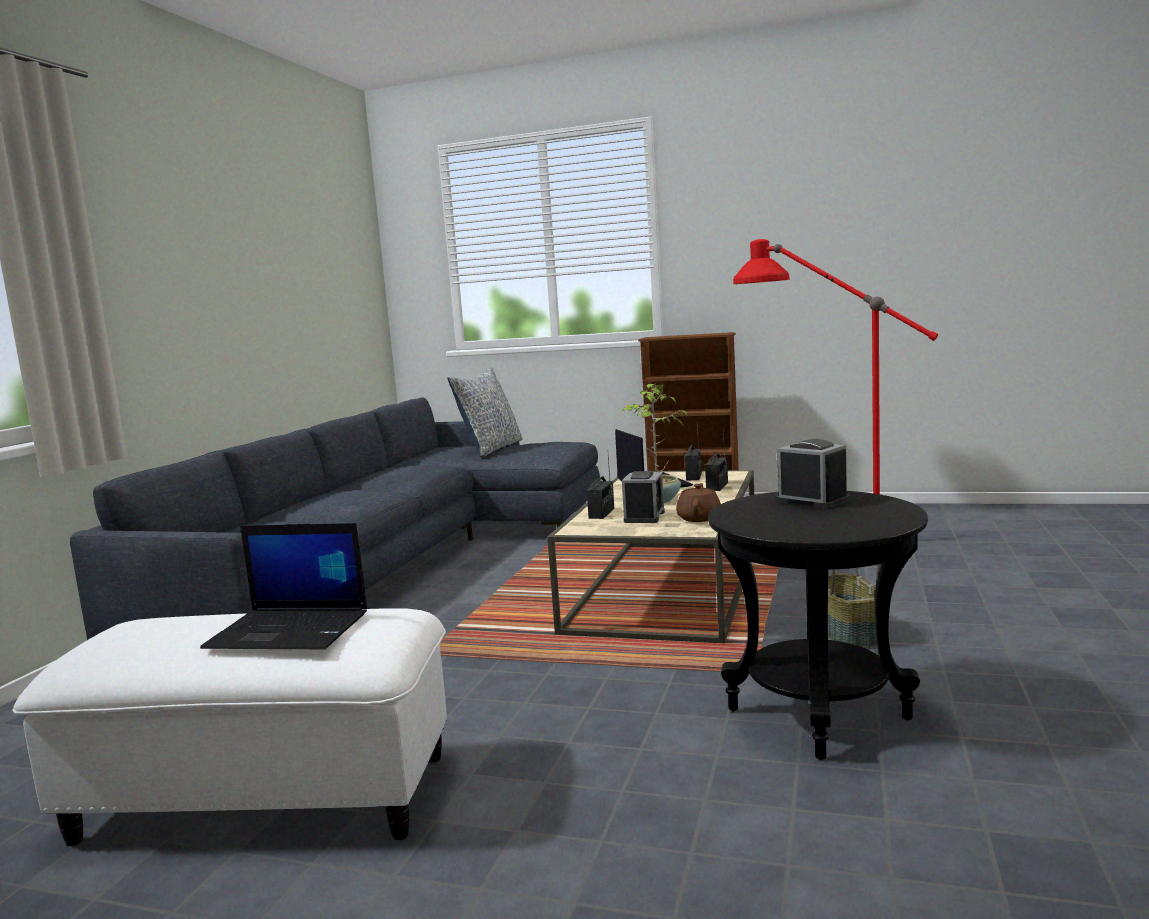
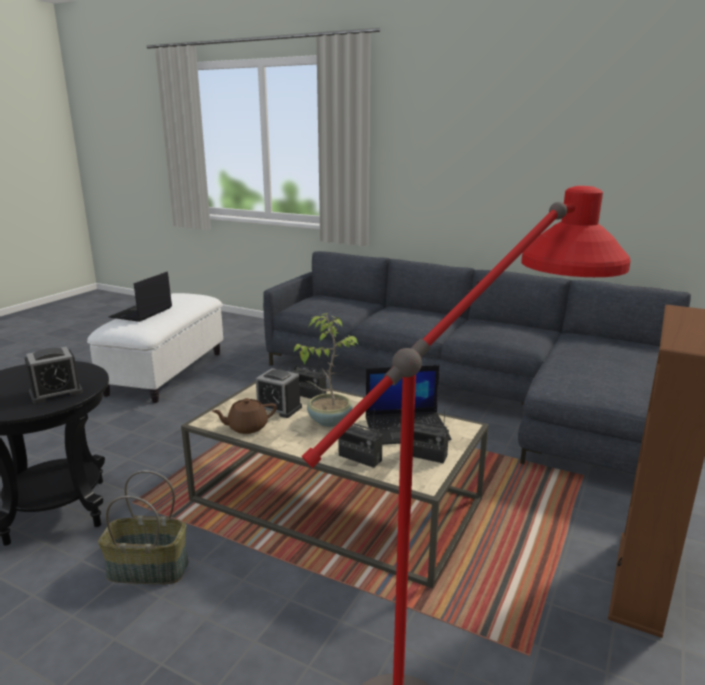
camera: 100 degrees right, 10 degrees up
pillow [447,367,523,457] -> none
brown teapot [676,483,721,522] -> brown teapot turned 135 degrees clockwise [212,398,277,434]

